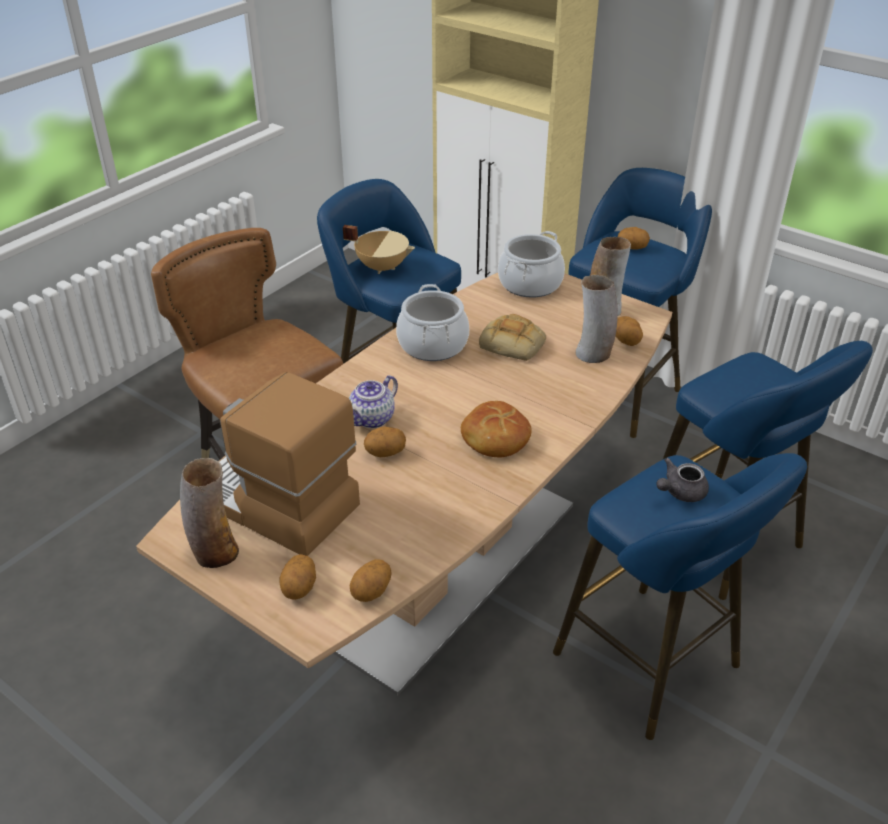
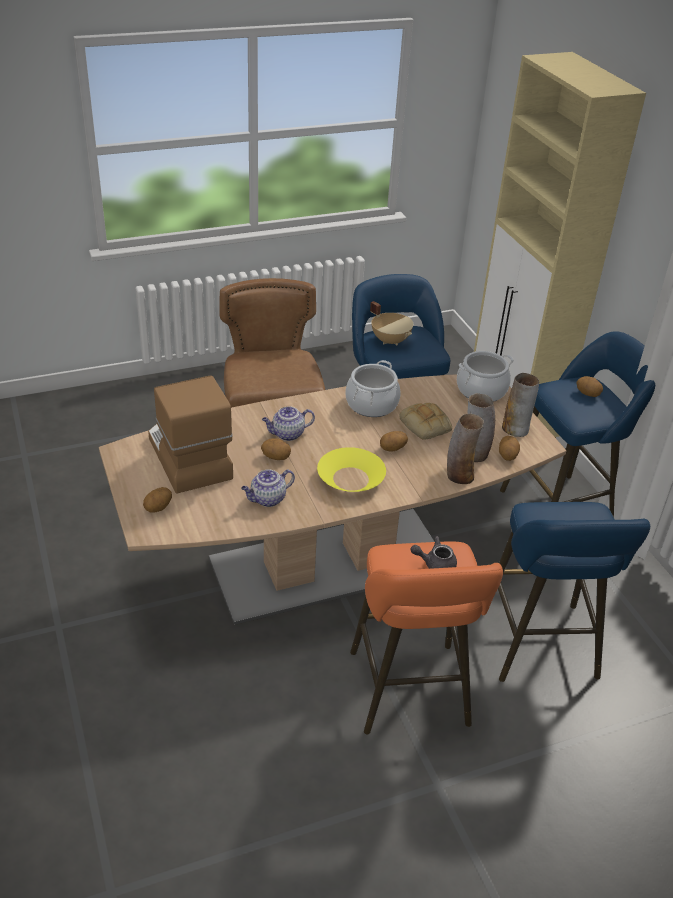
camera: 30 degrees right, 0 degrees up
vase [180,458,239,568] -> vase moved to [447,414,484,484]
potato [350,559,392,602] -> potato moved to [380,431,408,452]
bread [461,401,532,457] -> yellow bowl [317,447,386,492]
blue stool [553,453,807,740] -> orange stool [350,542,503,734]
none -> teapot [241,469,295,507]

